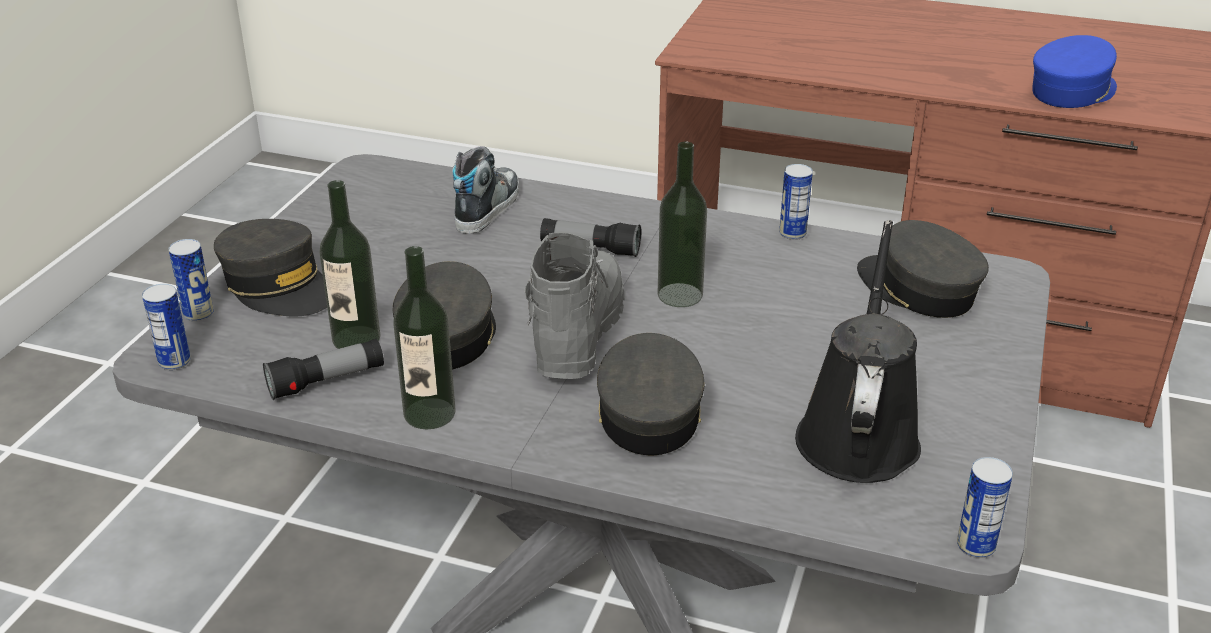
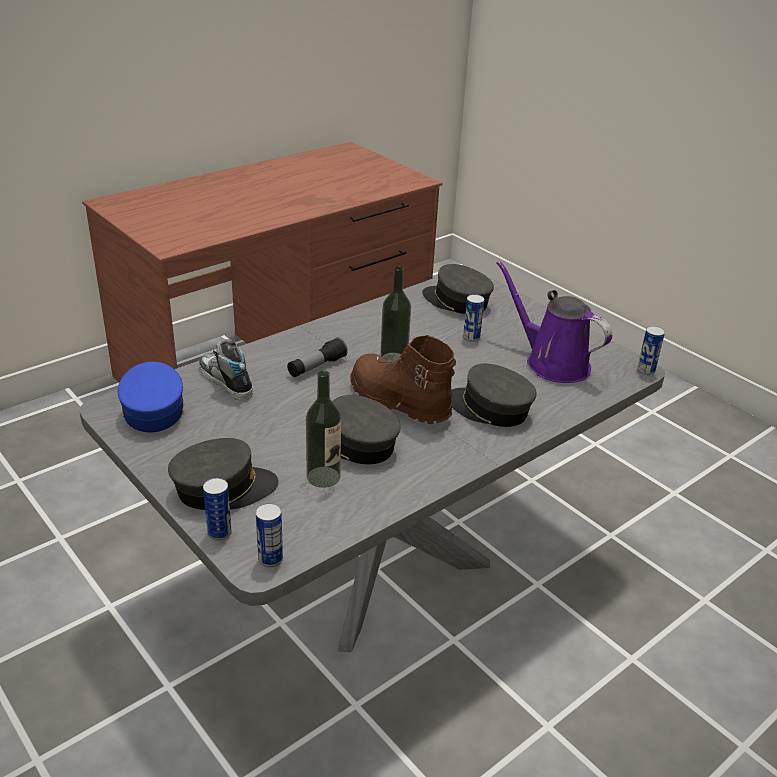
camera: 60 degrees left, 0 degrees up
flashlight [263,339,384,400] -> none
bottle [393,246,456,429] -> none
grey boot [525,232,625,379] -> brown boot [350,335,456,424]
can [779,164,813,240] -> can moved to [463,294,485,342]
black watering can [795,220,921,483] -> purple watering can [496,261,612,383]
grey cap [857,220,989,318] -> grey cap turned 45 degrees clockwise [422,264,494,314]
blue cap [1032,35,1117,108] -> blue cap moved to [118,362,184,432]

